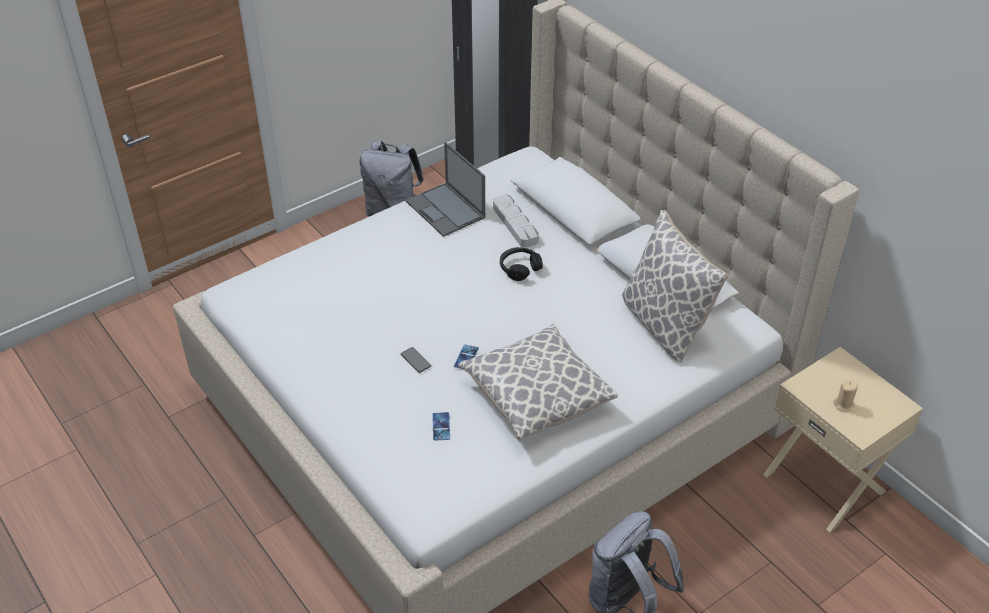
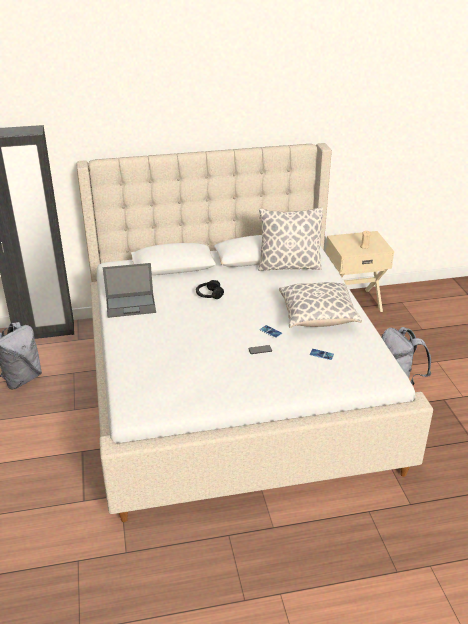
camera: 65 degrees left, 10 degrees down
grey tray [493,195,539,248] -> none

